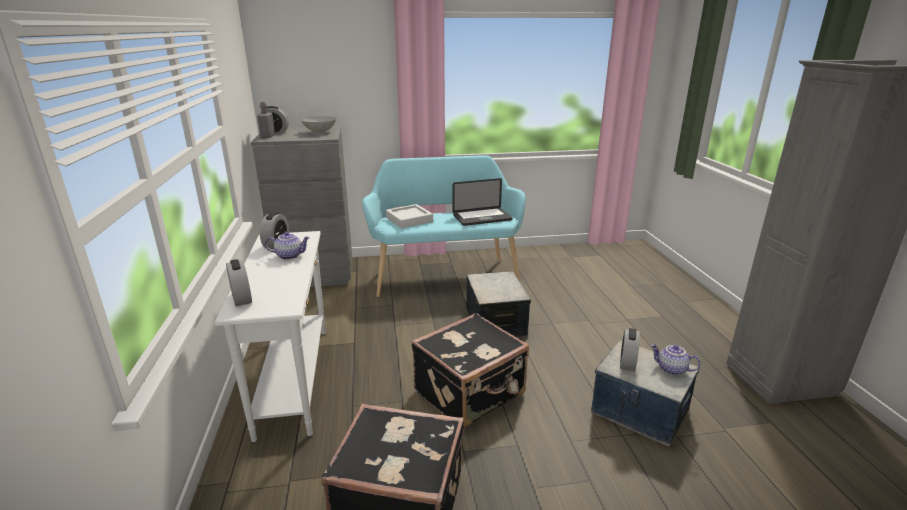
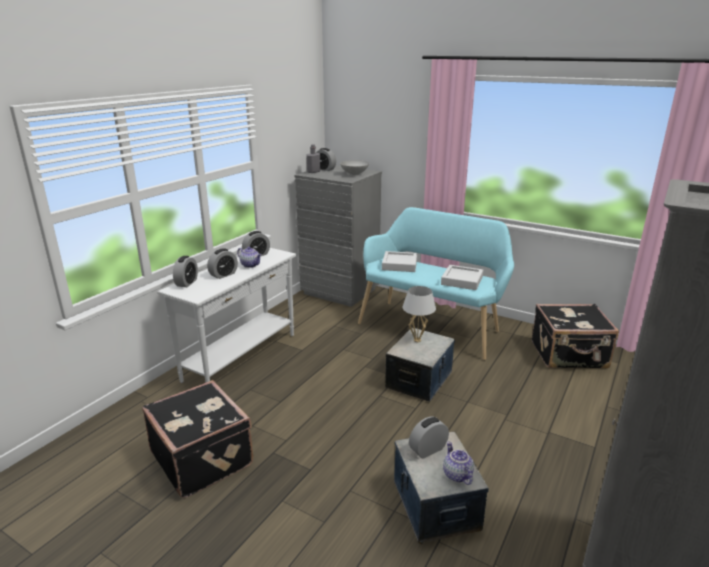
camera: 40 degrees right, 0 degrees up
black suitcase [411,313,529,429] -> black suitcase moved to [532,304,619,368]
laptop [453,178,513,226] -> grey tray [441,265,483,290]
none -> alarm clock [207,248,238,279]
none -> white table lamp [402,286,436,342]

